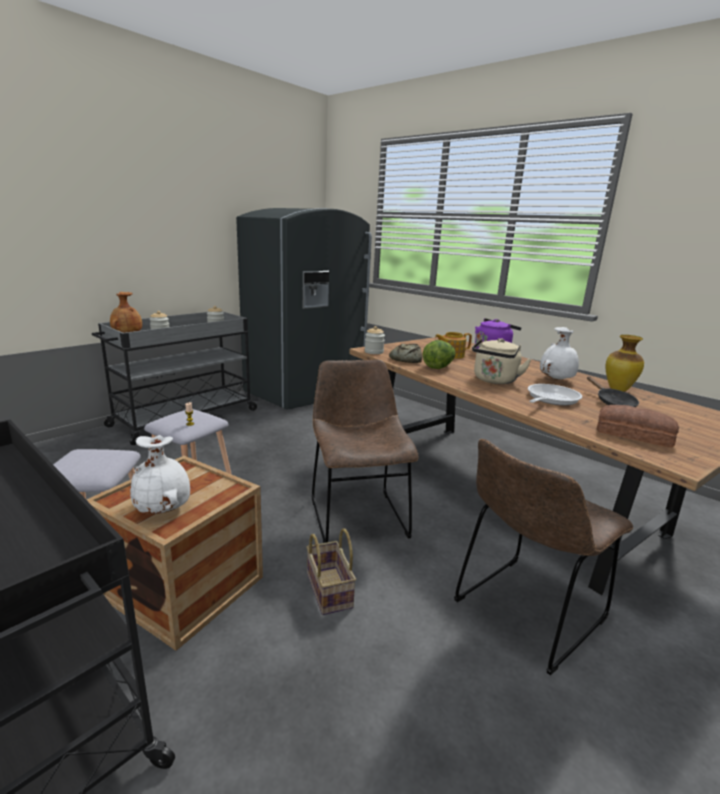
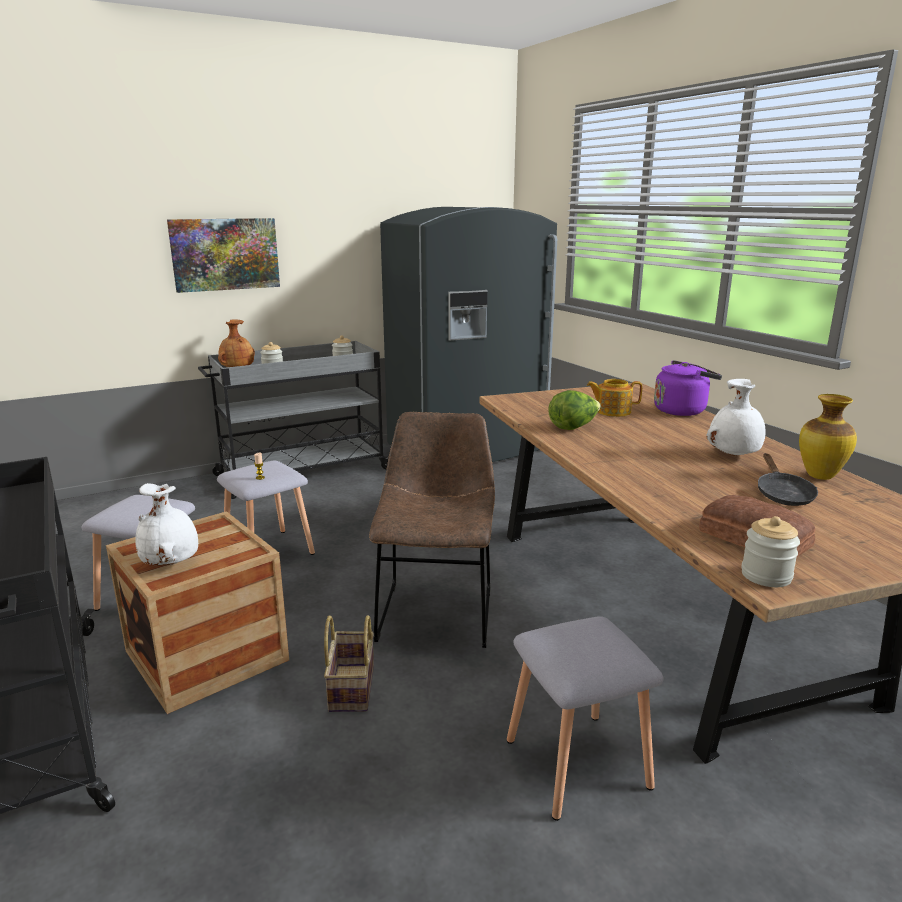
camera: 20 degrees right, 0 degrees up
jar [365,326,385,354] -> jar moved to [741,516,800,587]
bread [389,344,422,363] -> none
brown chair [454,439,634,675] -> grey stool [507,616,664,821]
beige kettle [472,338,532,384] -> none
frying pan [528,384,582,405] -> none
none -> picture [167,218,280,293]

